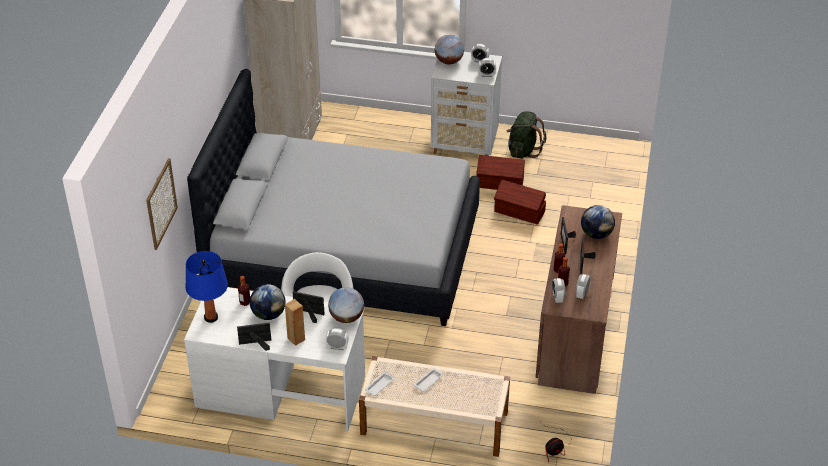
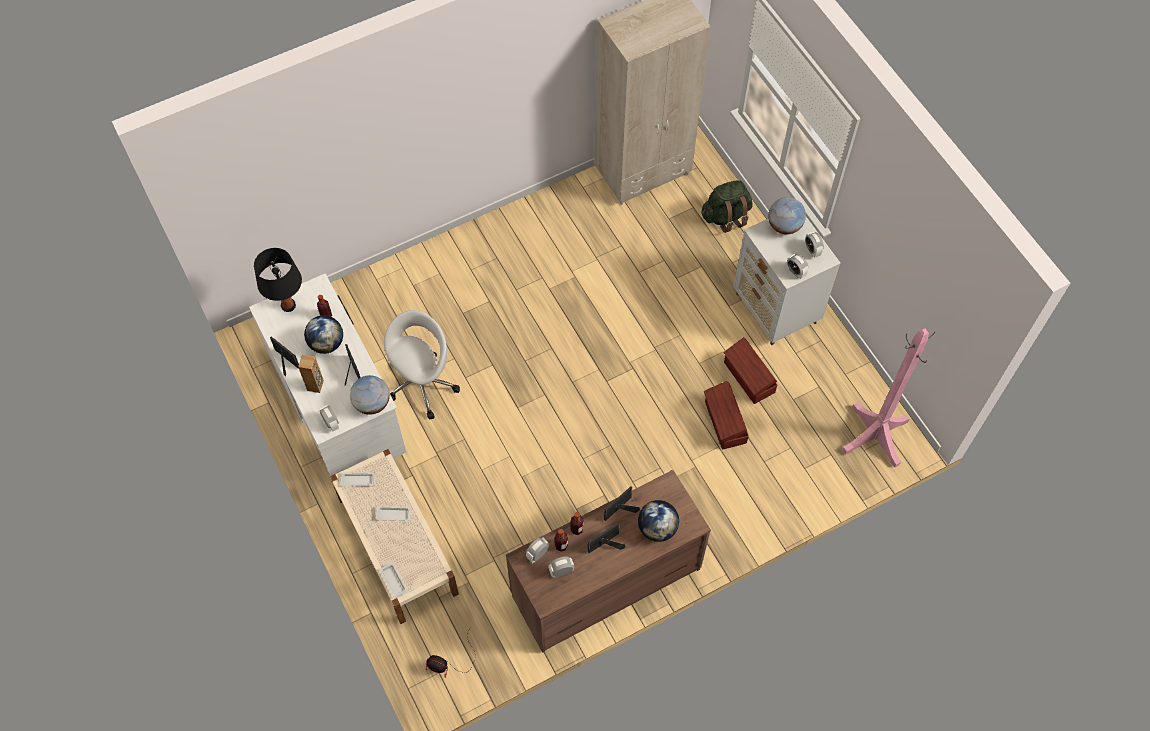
camera: 50 degrees right, 20 degrees up
picture [146,158,178,250] -> none
blue table lamp [186,251,228,323] -> black table lamp [254,248,302,312]
grey bed [187,69,480,326] -> none
green backpack [507,111,546,159] -> green backpack moved to [701,180,752,233]
none -> white tray [379,563,408,598]
none -> pink clothes rack [842,328,936,468]

